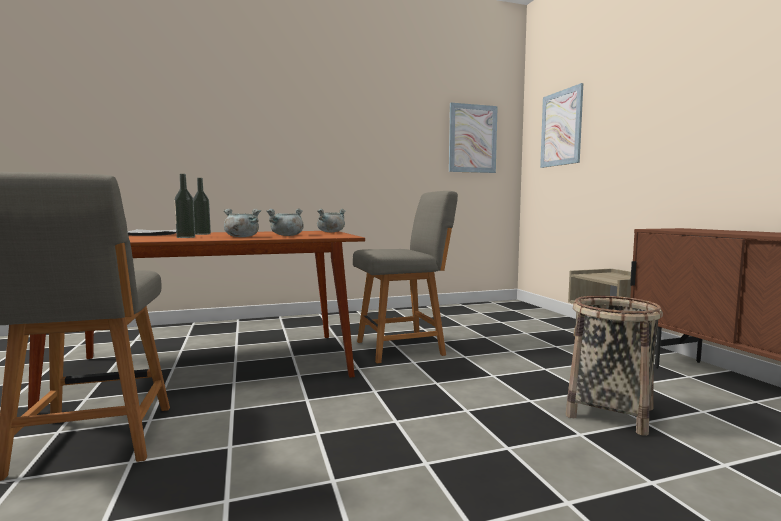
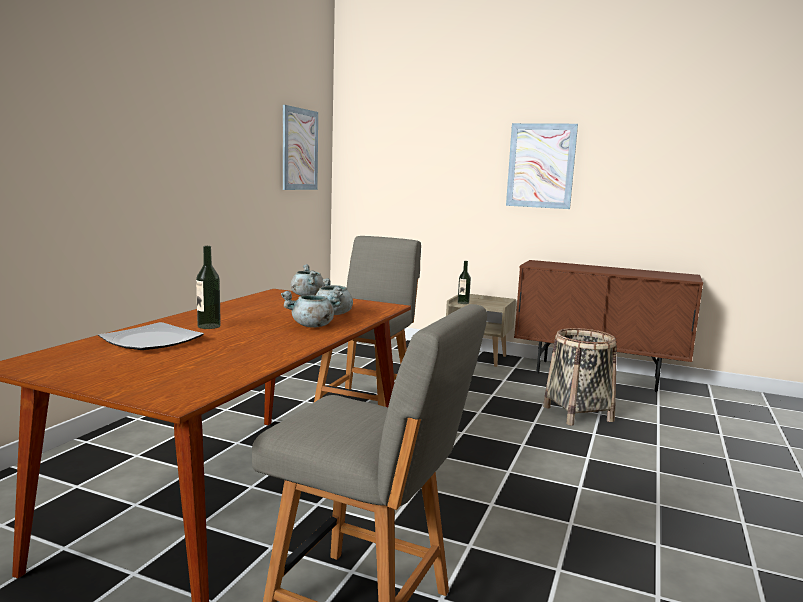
camera: 50 degrees left, 5 degrees up
bottle [174,174,195,238] -> bottle moved to [458,261,471,304]
picture [540,83,583,168] -> picture moved to [506,123,578,209]

